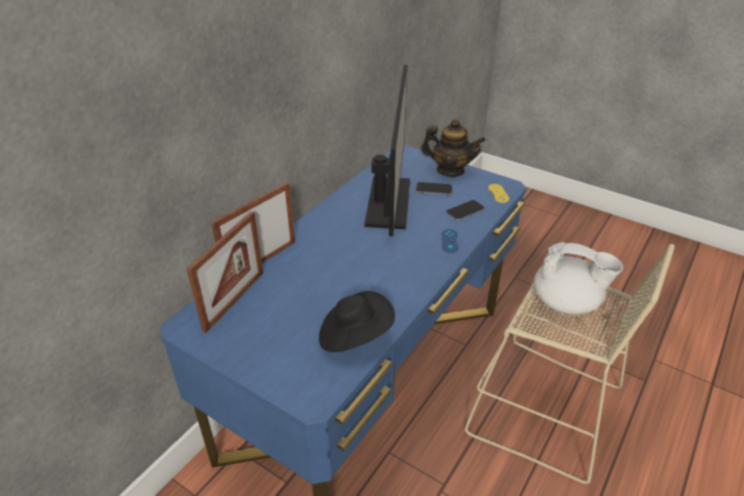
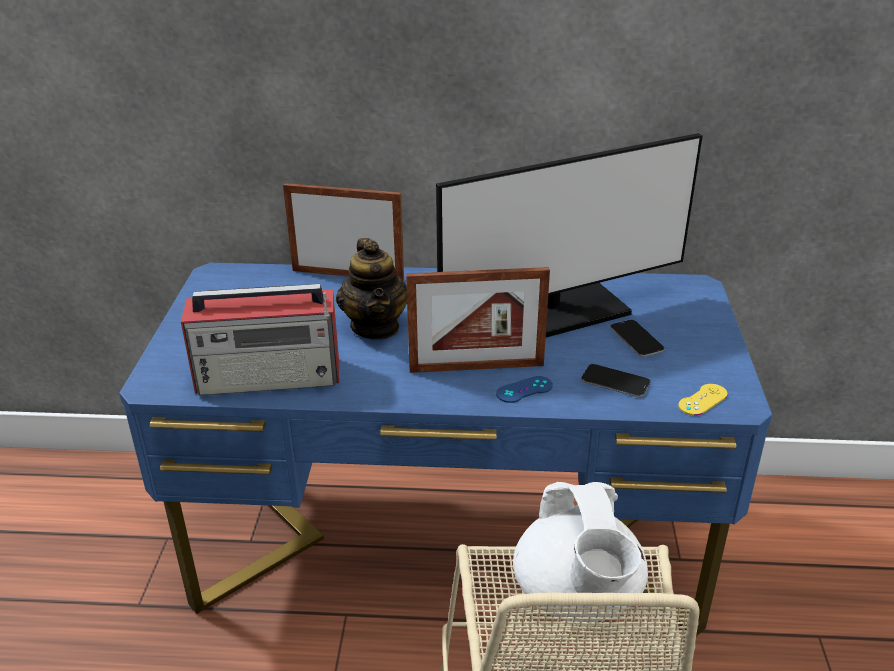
camera: 60 degrees right, 5 degrees down
picture frame [187,211,263,333] -> picture frame moved to [406,267,550,373]
black hat [319,291,395,352] -> radio [181,284,340,396]
teapot [421,119,485,177] -> teapot moved to [336,238,407,340]

